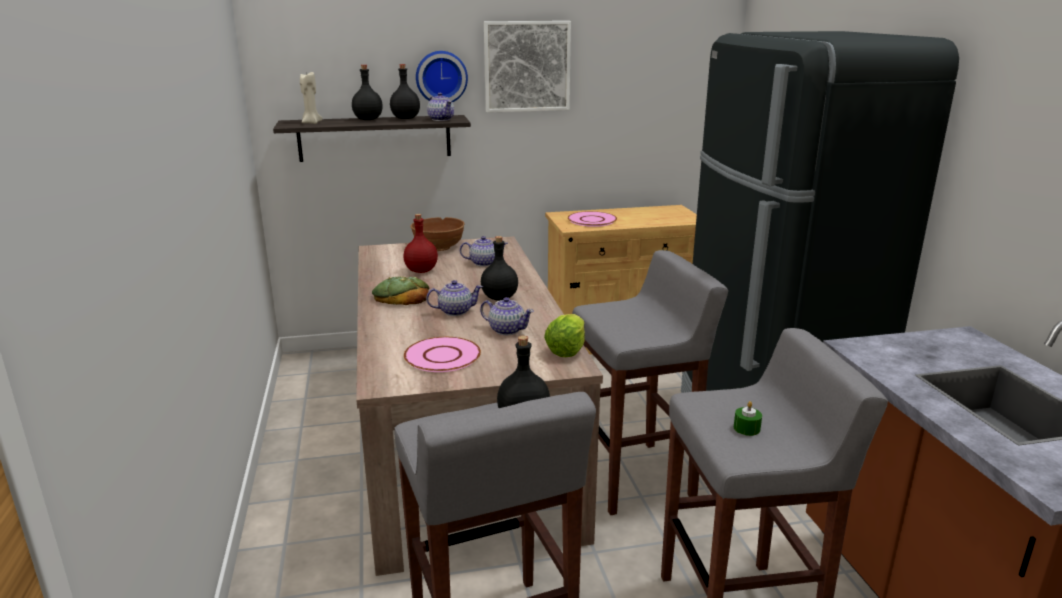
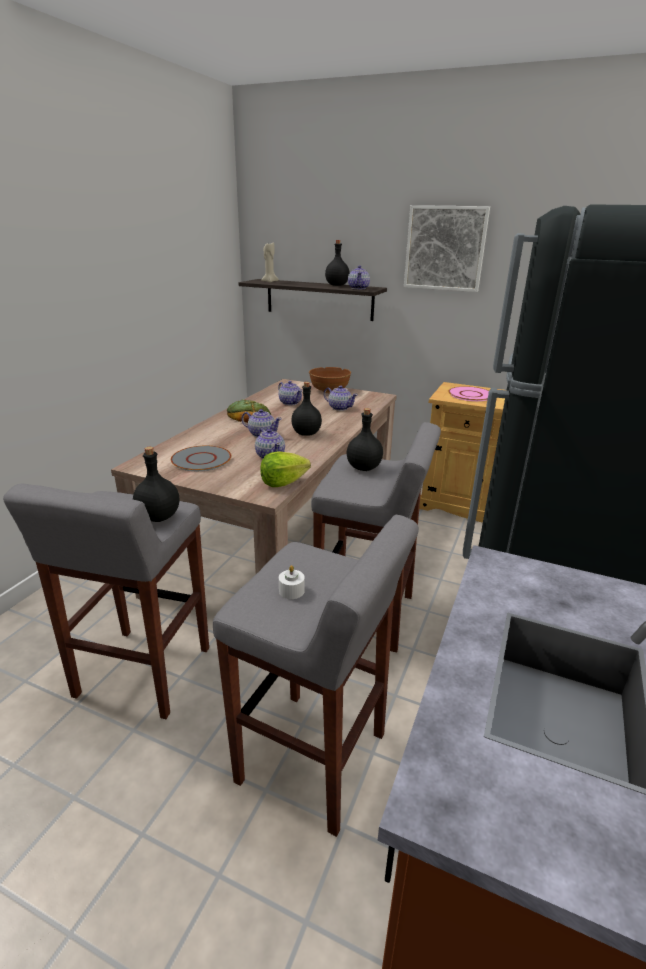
camera: 35 degrees right, 5 degrees up
black bottle [352,65,383,120] -> black bottle moved to [347,408,383,471]
red bottle [404,214,438,273] -> teapot [278,381,302,405]
pink plate [404,337,481,372] -> grey plate [171,446,231,471]
wall clock [416,51,468,102] -> none
green candle [734,401,762,436] -> white candle [279,565,305,599]

